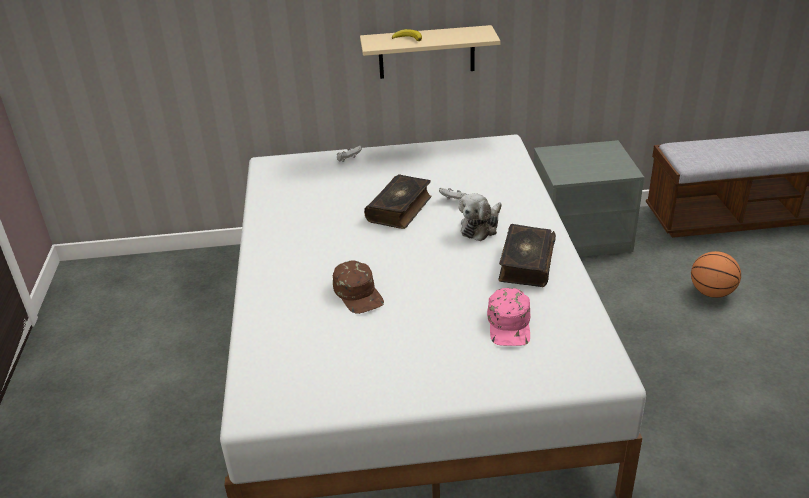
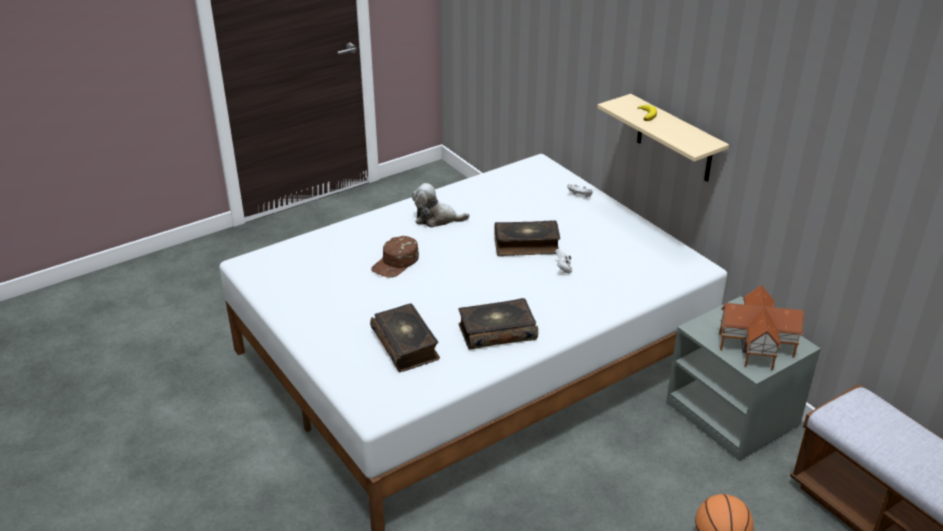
camera: 60 degrees right, 0 degrees up
plush toy [459,193,502,241] -> plush toy moved to [412,183,469,228]
pink cap [487,288,531,346] -> book [370,303,440,372]
none -> toy house [719,285,804,370]

